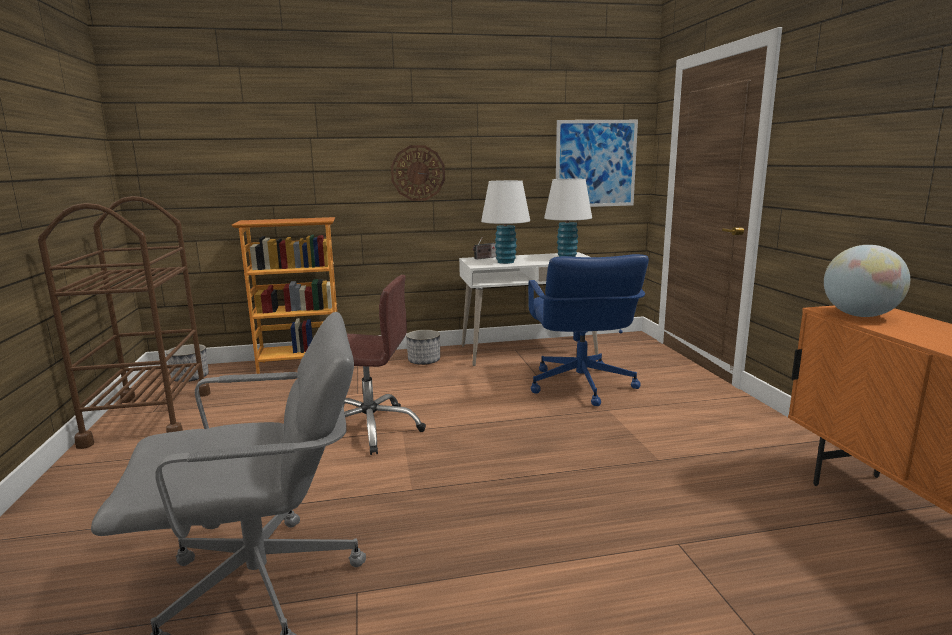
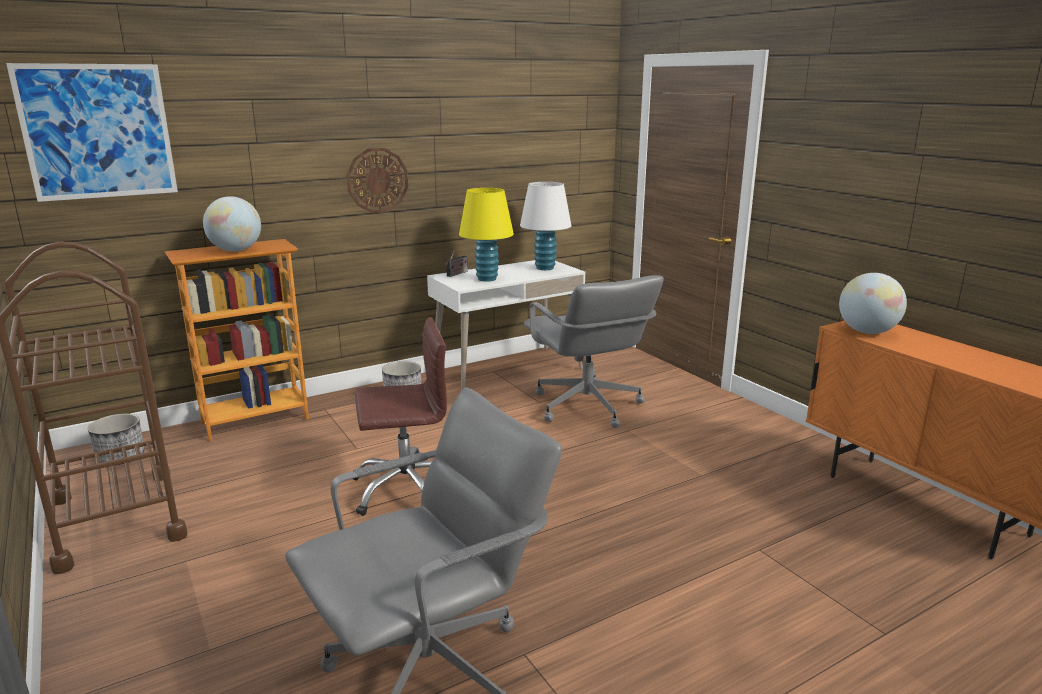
camera: 20 degrees left, 5 degrees up
white table lamp [481,180,530,264] -> yellow table lamp [459,188,514,282]
blue office chair [528,254,649,406] -> grey office chair [524,275,664,428]
picture [556,120,638,207] -> picture moved to [6,63,178,202]
none -> globe [203,196,261,252]

